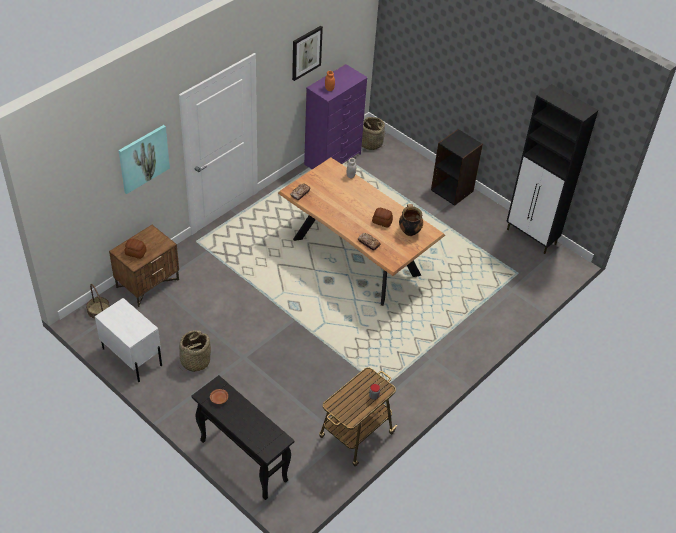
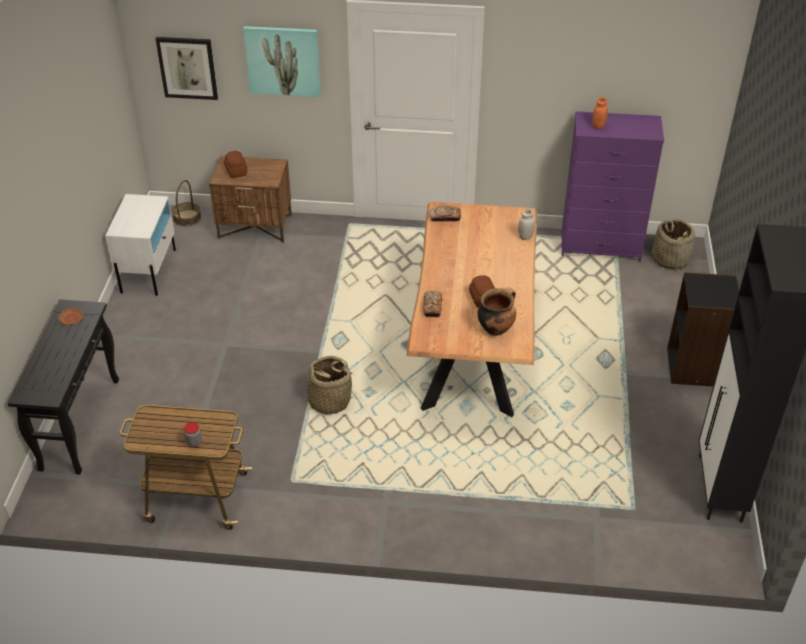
camera: 55 degrees right, 5 degrees down
basket [179,330,211,372] -> basket moved to [296,356,357,415]
picture [292,26,323,81] -> picture moved to [156,37,218,100]

